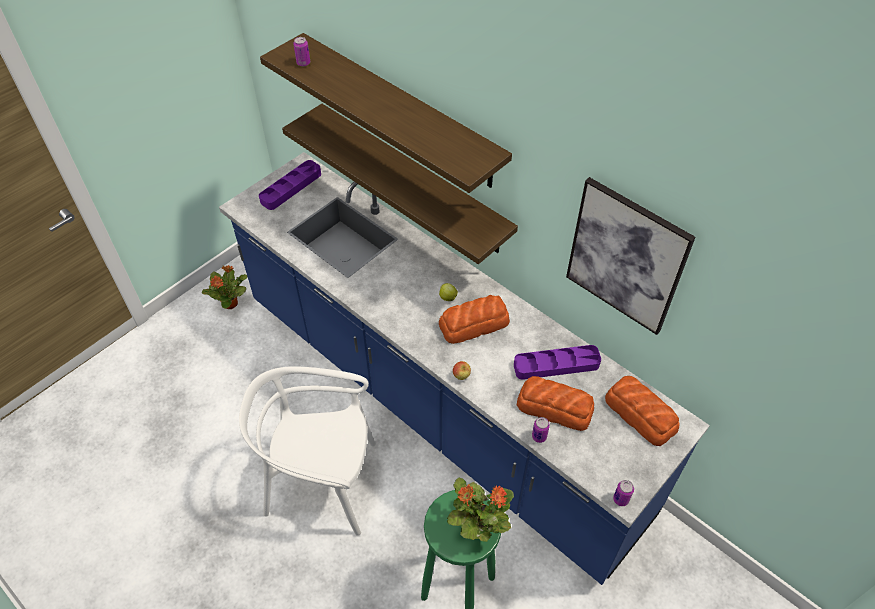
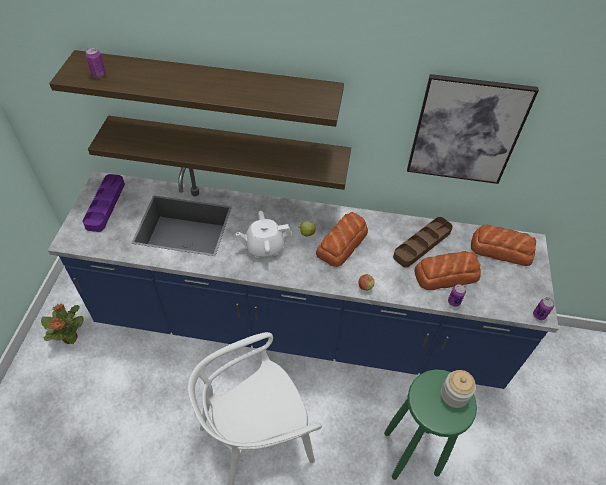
camera: 35 degrees left, 0 degrees up
potted plant [447,478,514,542] -> jar [441,370,476,408]
purple tray [514,345,601,380] -> brown tray [393,217,453,267]
none -> white teapot [236,211,292,258]

